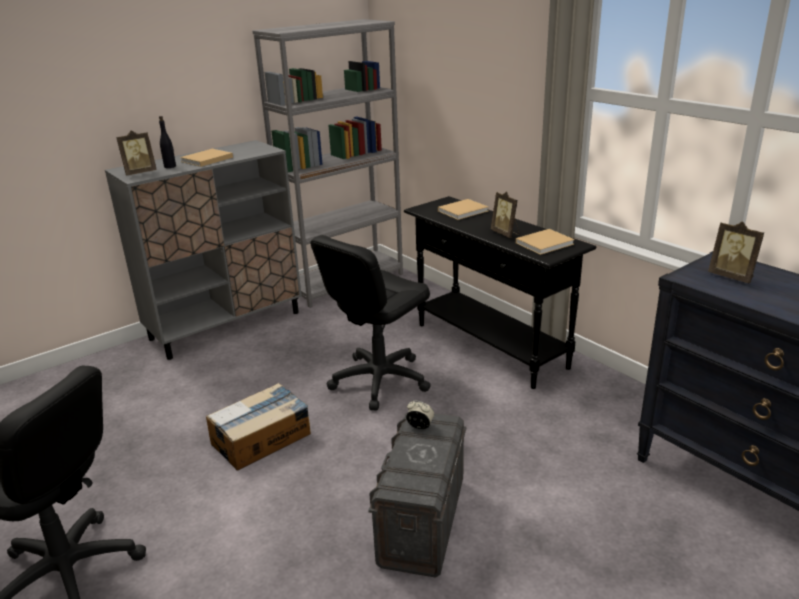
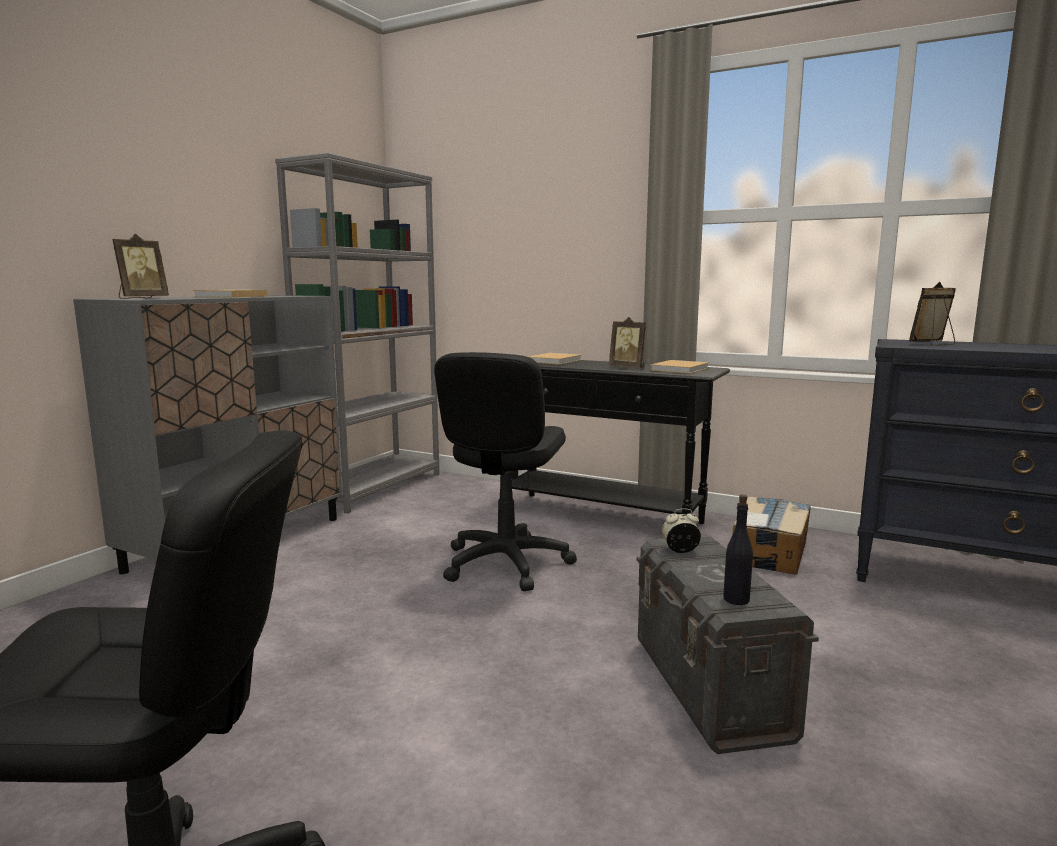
camera: 25 degrees left, 15 degrees down
black bottle [159,116,176,168] -> black bottle moved to [723,494,753,605]
cardboard box [206,383,311,471] -> cardboard box moved to [732,496,811,575]
picture frame [708,222,764,283] -> picture frame turned 135 degrees clockwise [909,282,956,346]

